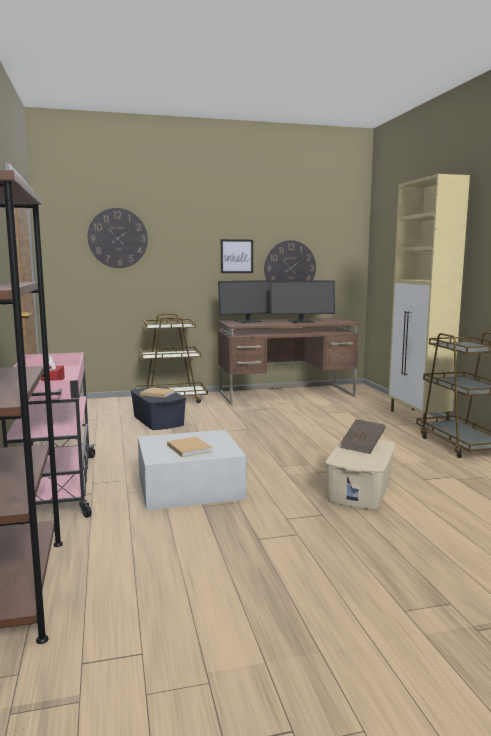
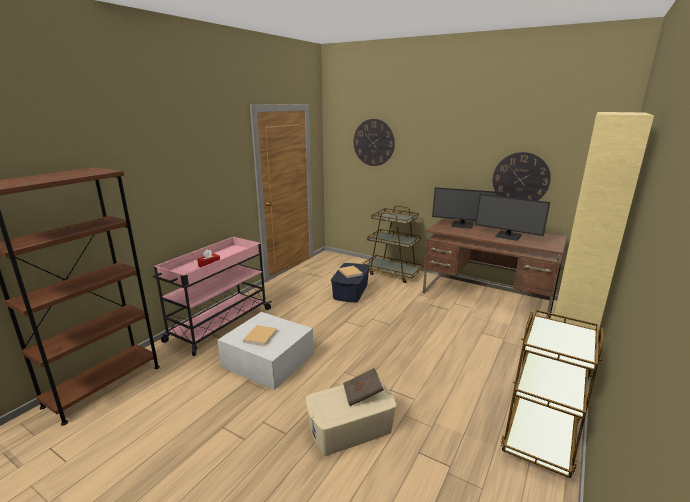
camera: 45 degrees right, 10 degrees up
picture [221,239,253,273] -> none

